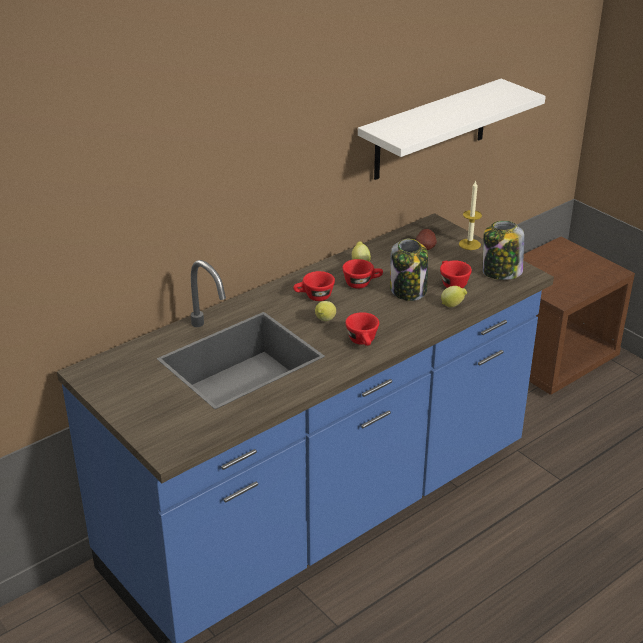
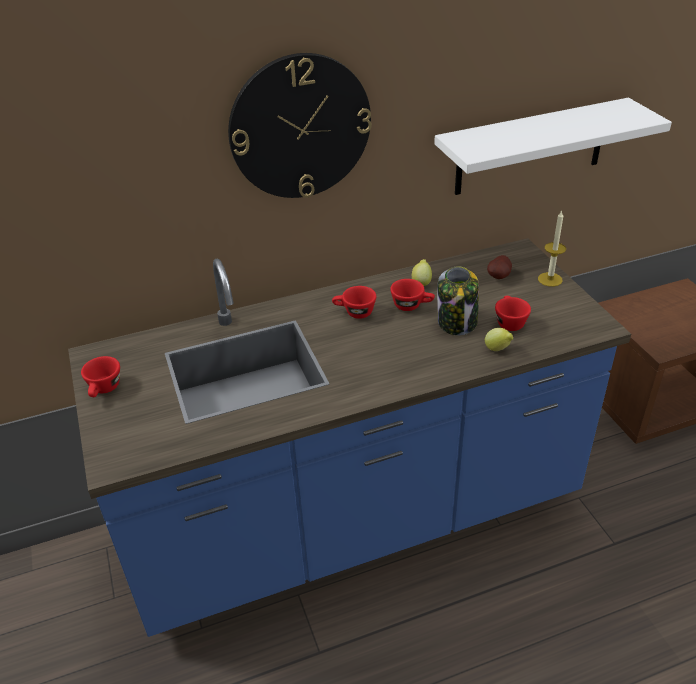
camera: 20 degrees right, 5 degrees up
lemon [315,301,336,321] -> none
red cup [345,312,379,346] -> red cup moved to [81,356,120,397]
jar [483,221,524,280] -> none
none -> wall clock [228,53,372,198]

